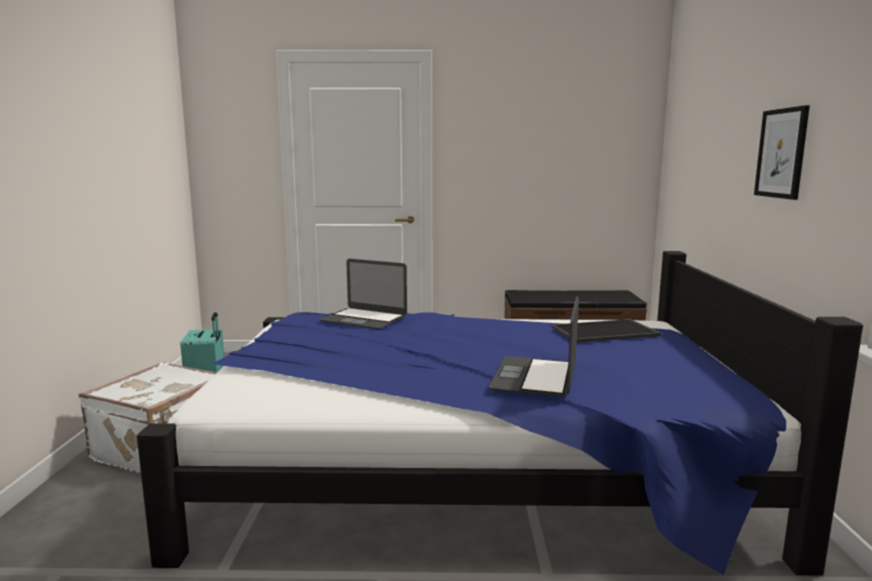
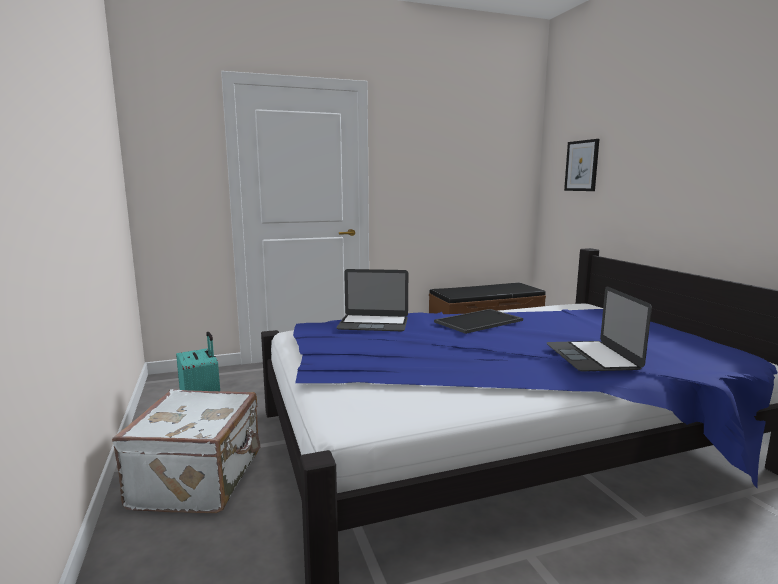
camera: 20 degrees left, 0 degrees up
tray [551,319,661,343] -> tray moved to [434,309,523,334]
picture [754,105,810,200] -> picture moved to [564,139,599,191]

